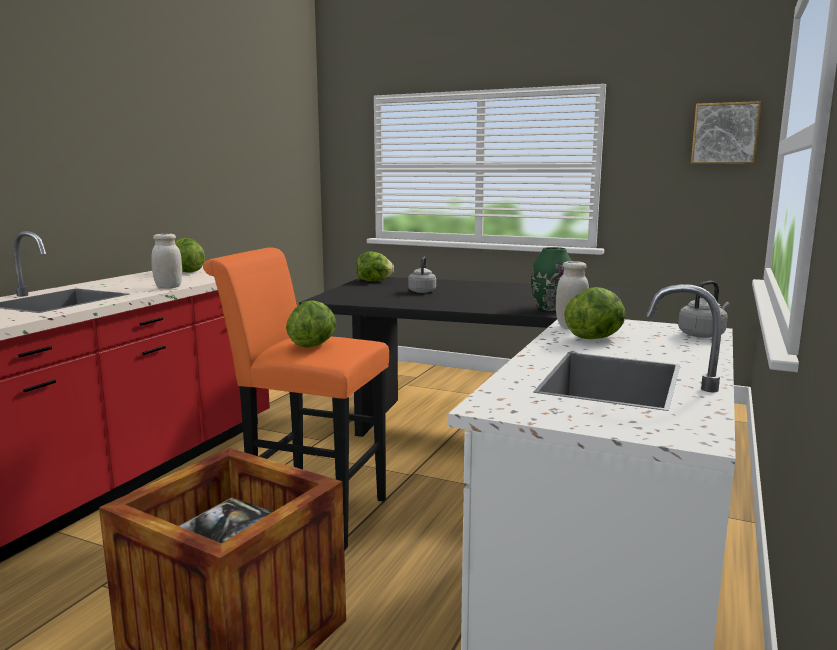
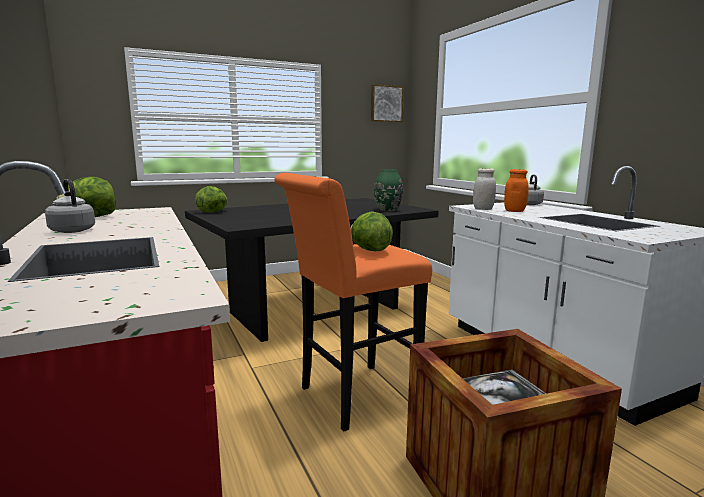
camera: 50 degrees left, 0 degrees up
white jar [151,234,182,288] -> none
grey kettle [408,257,436,293] -> grey kettle moved to [45,179,95,233]
lettuce [564,287,626,339] -> orange jar [504,169,529,212]

